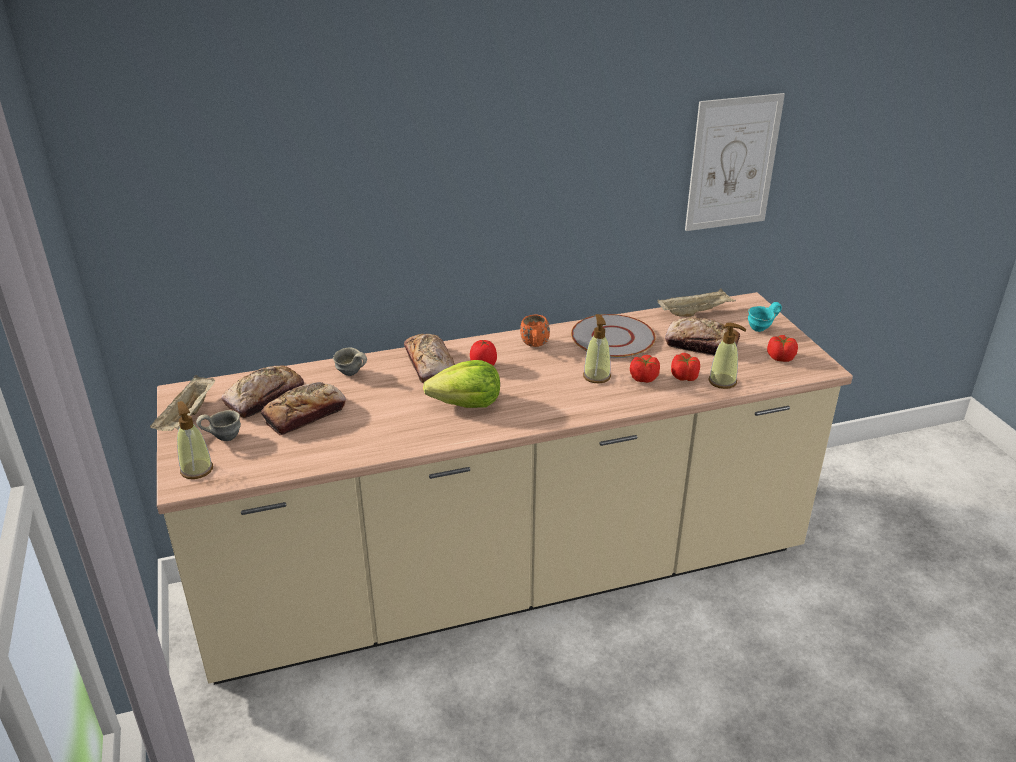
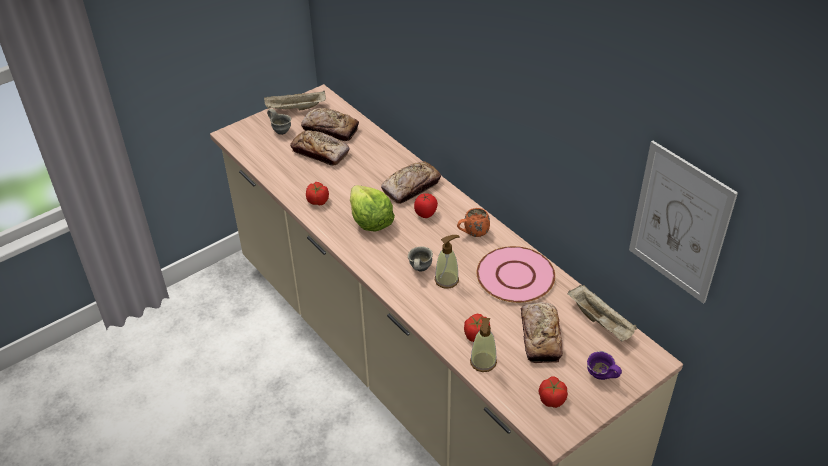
camera: 70 degrees right, 10 degrees up
soap dispenser [177,401,213,479] -> none
grey mug [333,347,367,376] -> grey mug moved to [408,246,433,271]
grey plate [571,314,656,358] -> pink plate [477,246,555,303]
tomato [630,355,660,383] -> tomato moved to [306,182,329,206]
turquoise mug [748,302,782,332] -> purple mug [587,351,622,380]

